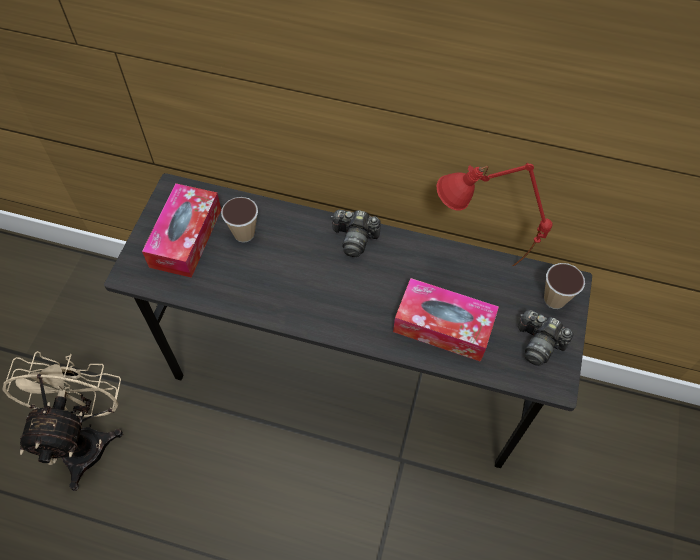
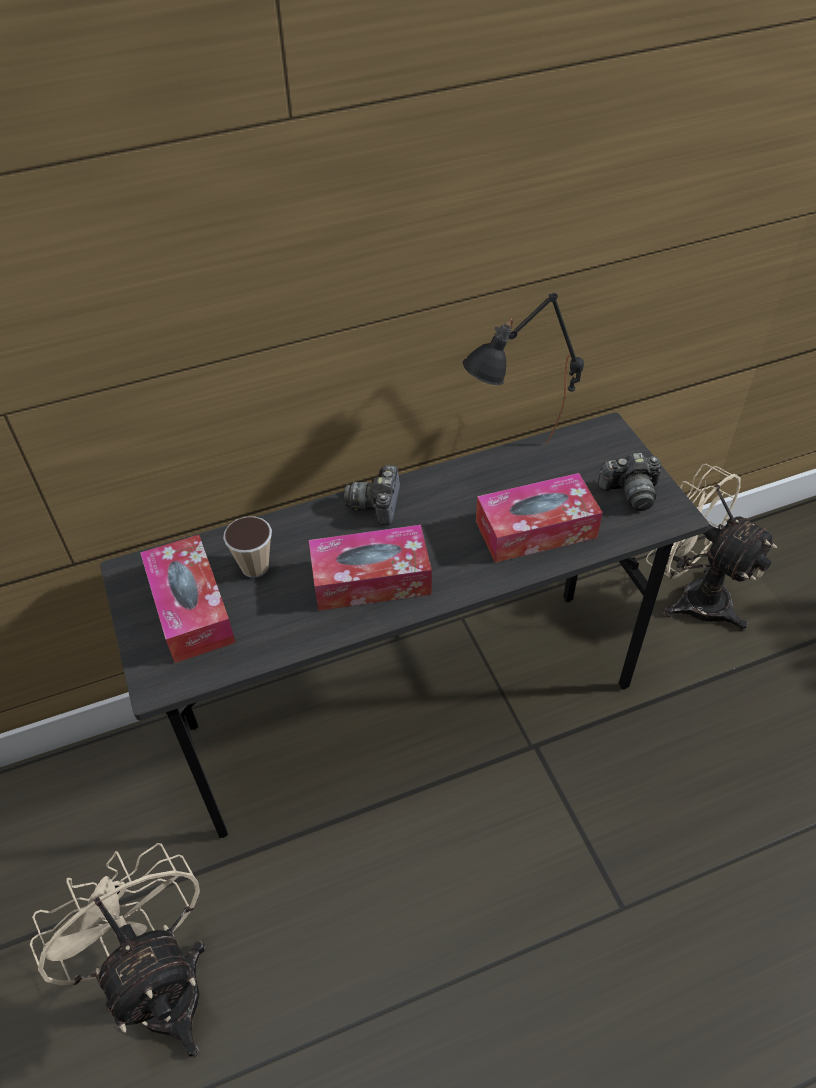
camera: 35 degrees left, 10 degrees down
camera [331,210,381,257] -> camera turned 120 degrees clockwise [344,465,400,526]
red table lamp [436,163,553,266] -> black table lamp [463,293,584,444]
cup [544,263,585,309] -> none
none -> tissue box [309,525,432,611]
none -> beige fan [646,464,777,632]

